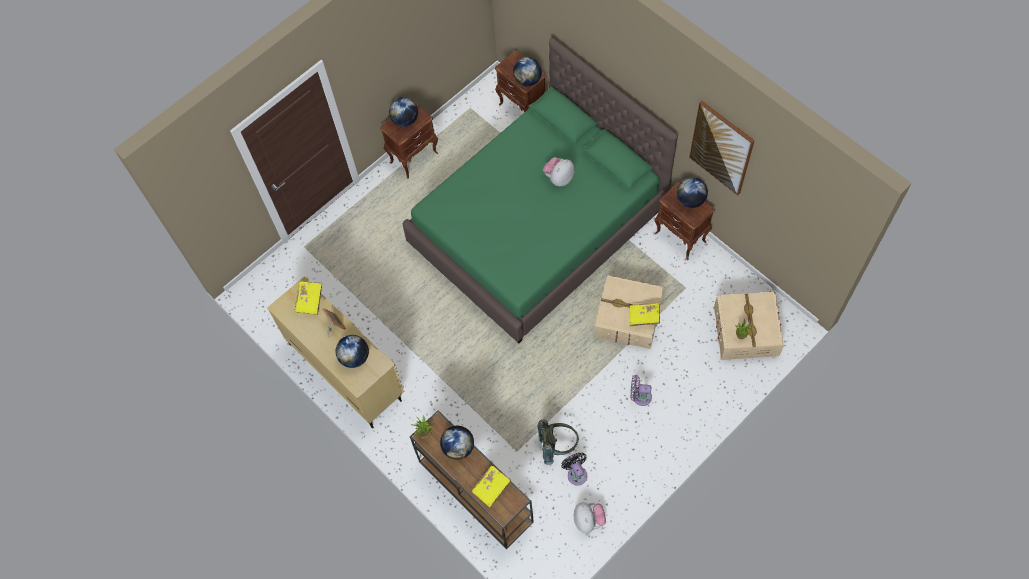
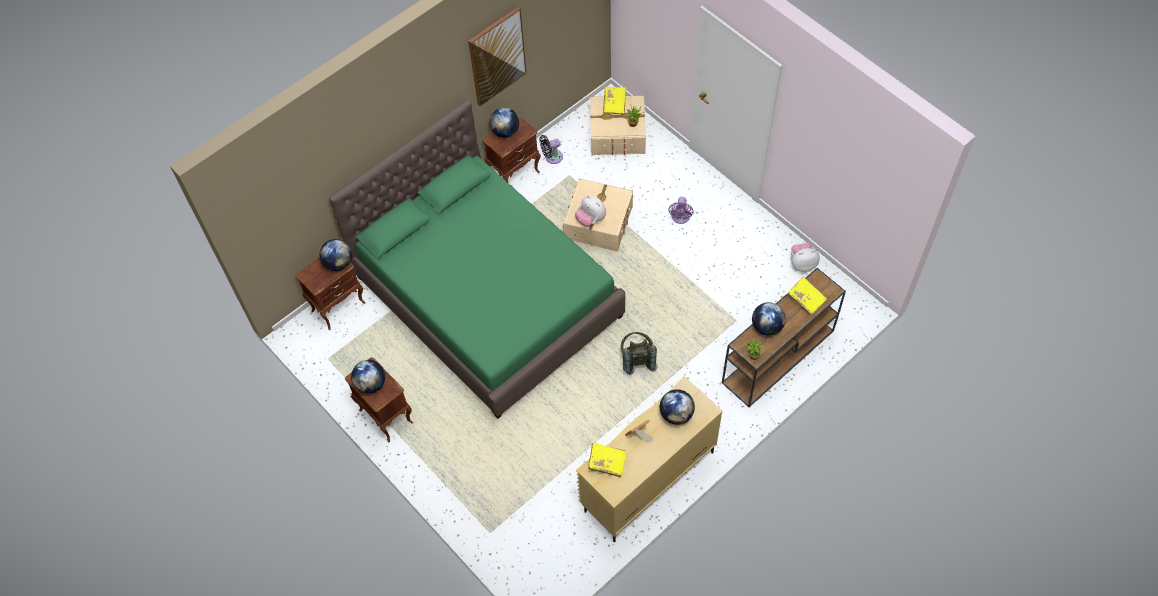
camera: 90 degrees left, 5 degrees down
grey backpack [537,420,579,465] -> grey backpack moved to [621,332,658,375]
plush toy [543,157,575,186] -> plush toy moved to [575,195,606,226]
black fan [561,453,587,486] -> black fan moved to [539,135,563,164]
yellow book [629,302,660,326] -> yellow book moved to [603,87,626,114]

